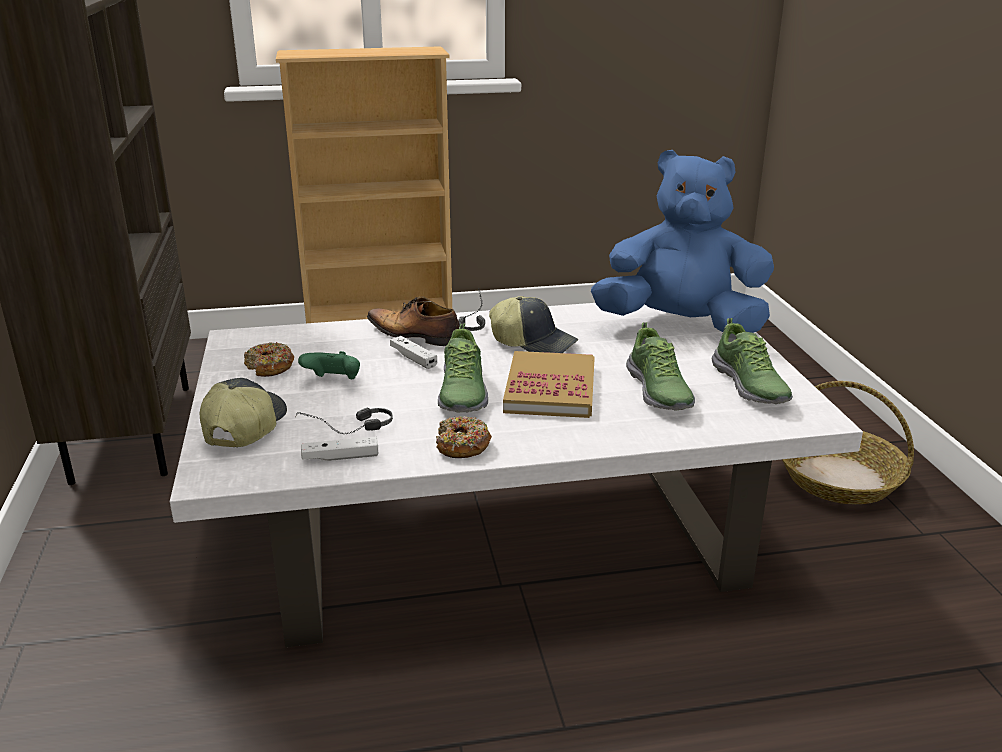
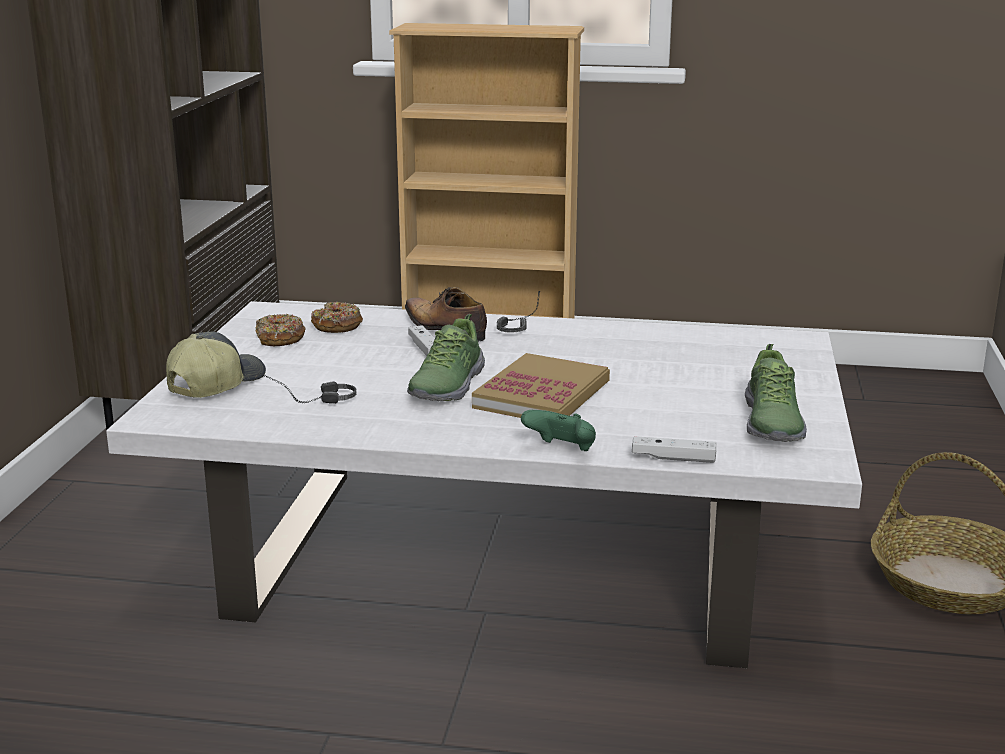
camera: 20 degrees right, 5 degrees down
green game controller [298,351,360,379] -> green game controller moved to [521,410,596,451]
white game controller [301,437,378,461] -> white game controller moved to [632,436,717,463]
donut [436,416,492,458] -> donut moved to [311,302,363,333]
cap [489,296,578,353] -> none
blue plush toy [591,150,774,333] -> none
shoe [626,322,695,411] -> none

